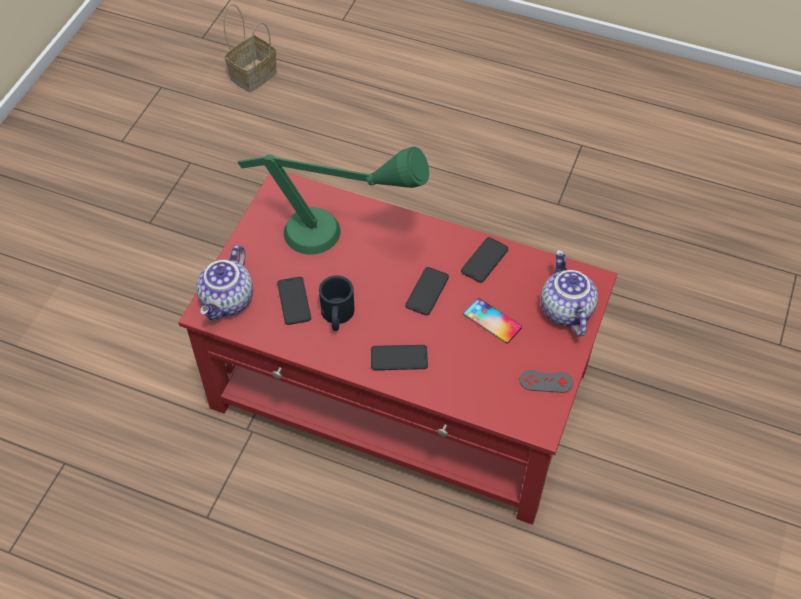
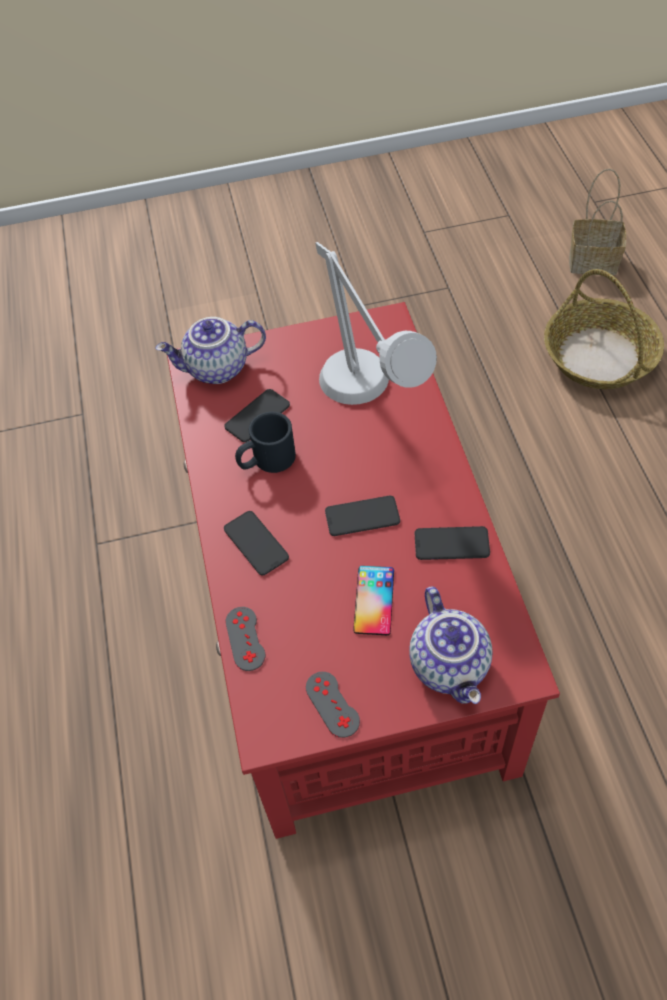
camera: 60 degrees right, 0 degrees up
green table lamp [237,147,429,255] -> grey table lamp [315,242,437,405]
teapot [541,250,598,337] -> teapot turned 120 degrees clockwise [409,587,493,704]
none -> grey game controller [225,607,265,671]
none -> basket [544,269,664,389]

